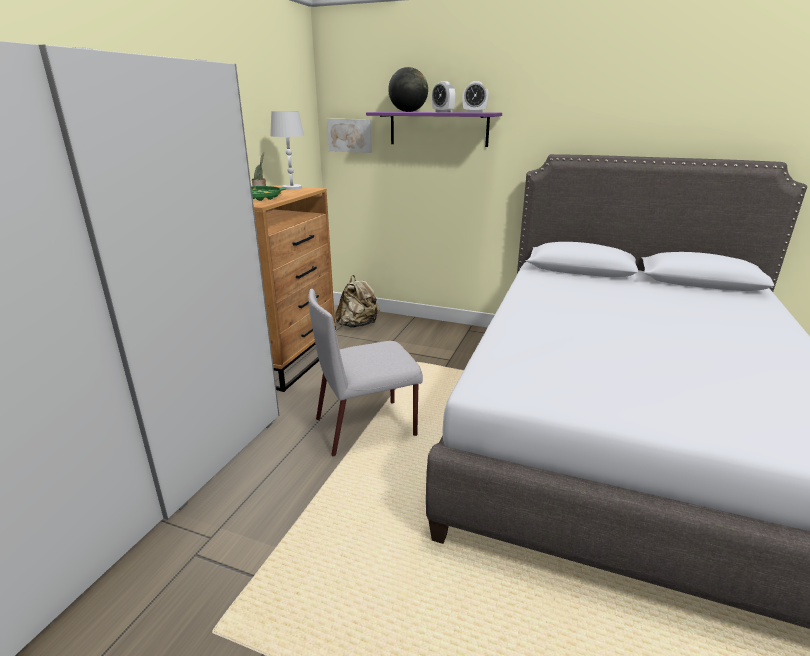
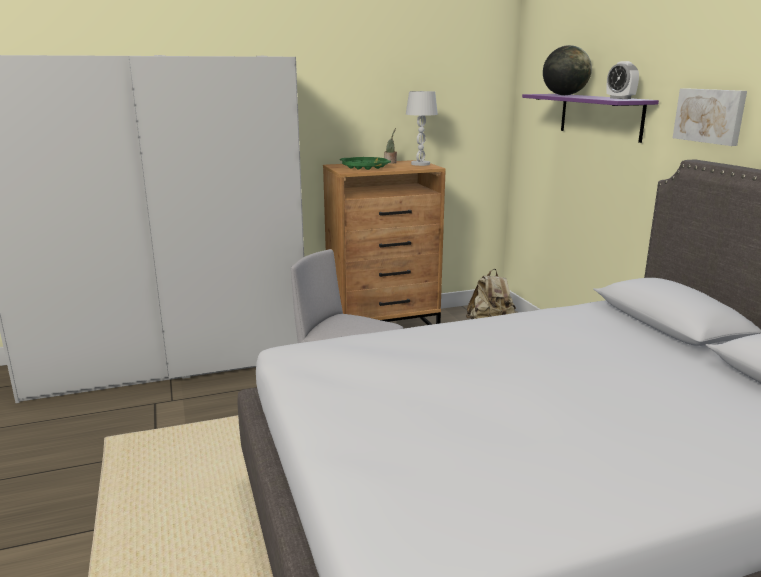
camera: 50 degrees right, 5 degrees down
picture [327,119,372,153] -> picture moved to [673,88,747,146]
alarm clock [432,81,455,113] -> none

